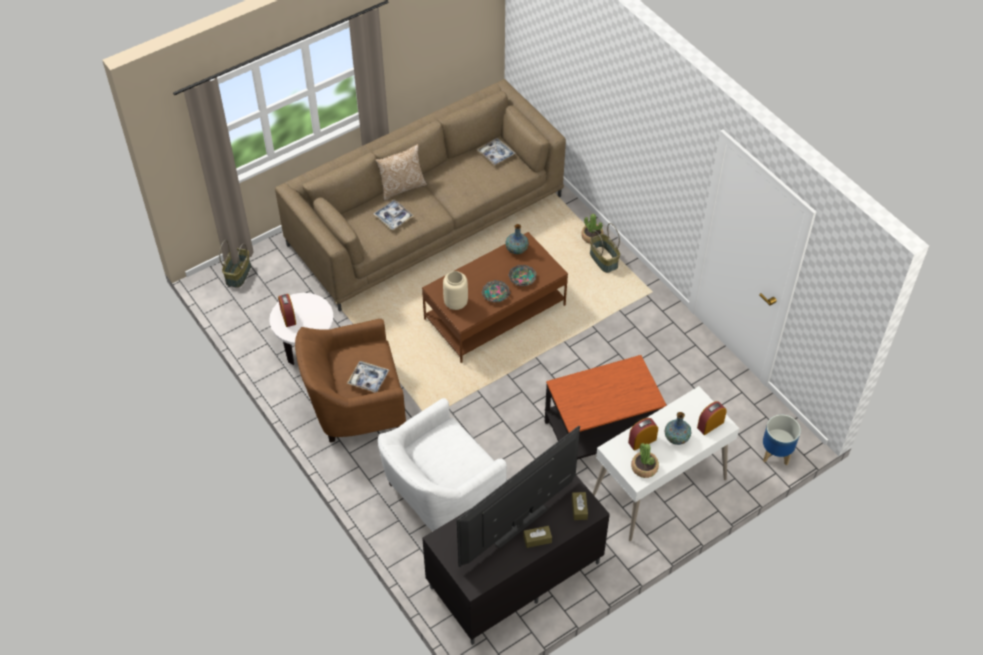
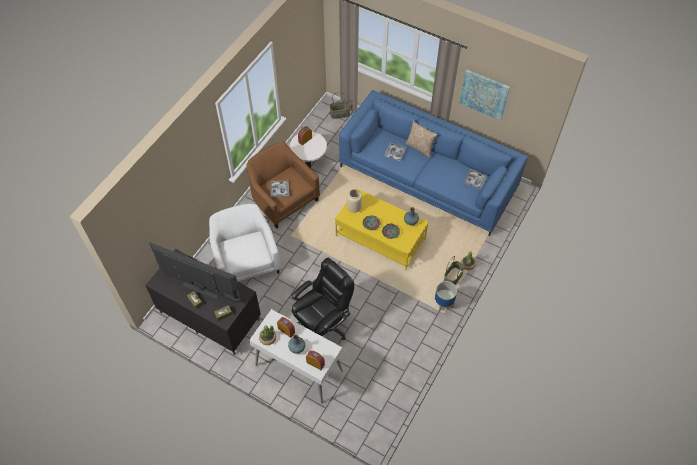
camera: 65 degrees right, 5 degrees up
brown sofa [275,79,566,312] -> blue sofa [339,90,528,236]
white armchair [378,398,507,531] -> white armchair turned 45 degrees clockwise [209,204,281,282]
brown coffee table [422,232,568,363] -> yellow coffee table [335,188,428,270]
side table [545,355,667,460] -> black office chair [291,258,354,340]
planter [763,415,801,466] -> planter moved to [435,281,457,312]
none -> picture [460,70,510,120]

